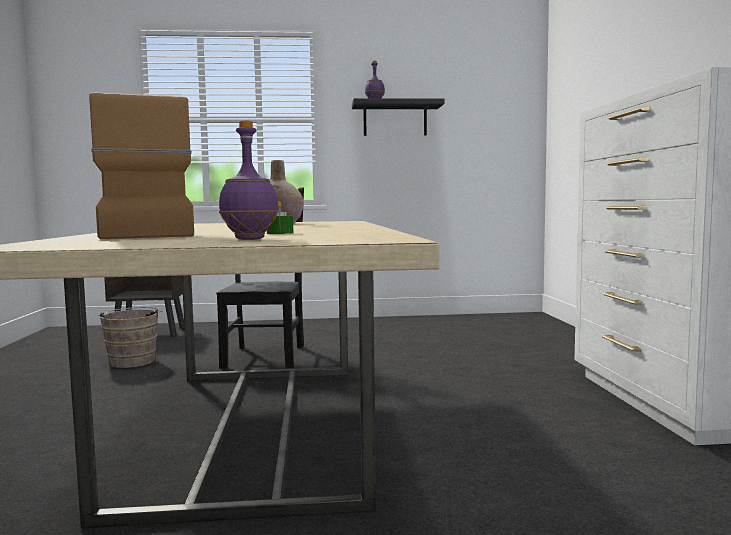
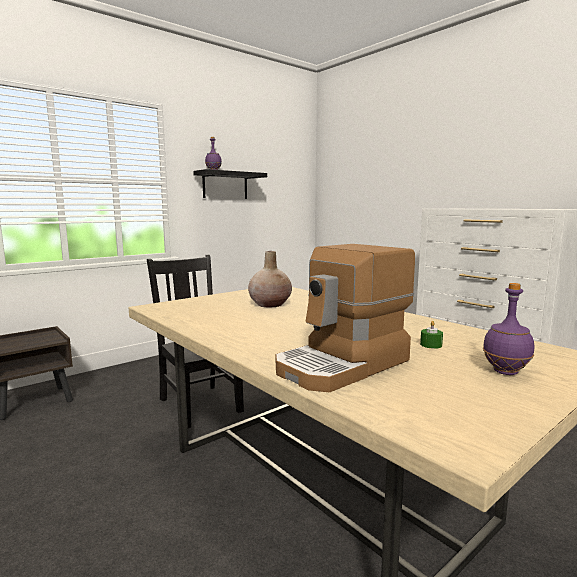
camera: 35 degrees left, 5 degrees up
coffee machine [89,92,194,239] -> coffee machine turned 75 degrees counterclockwise [276,244,415,392]
brown bucket [99,307,162,368] -> none

